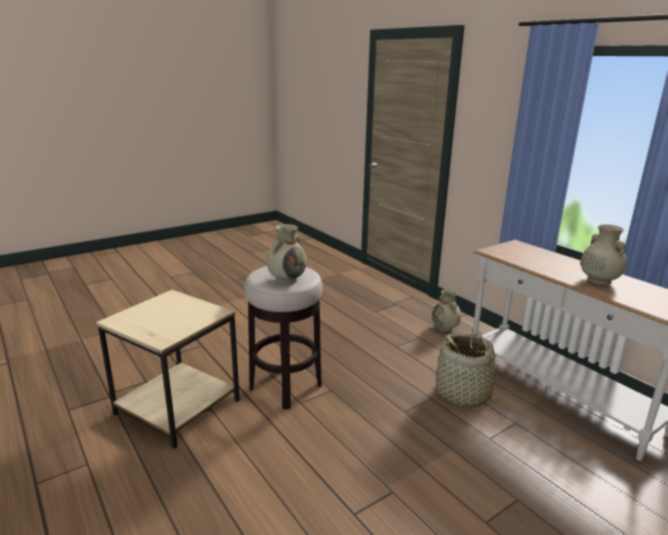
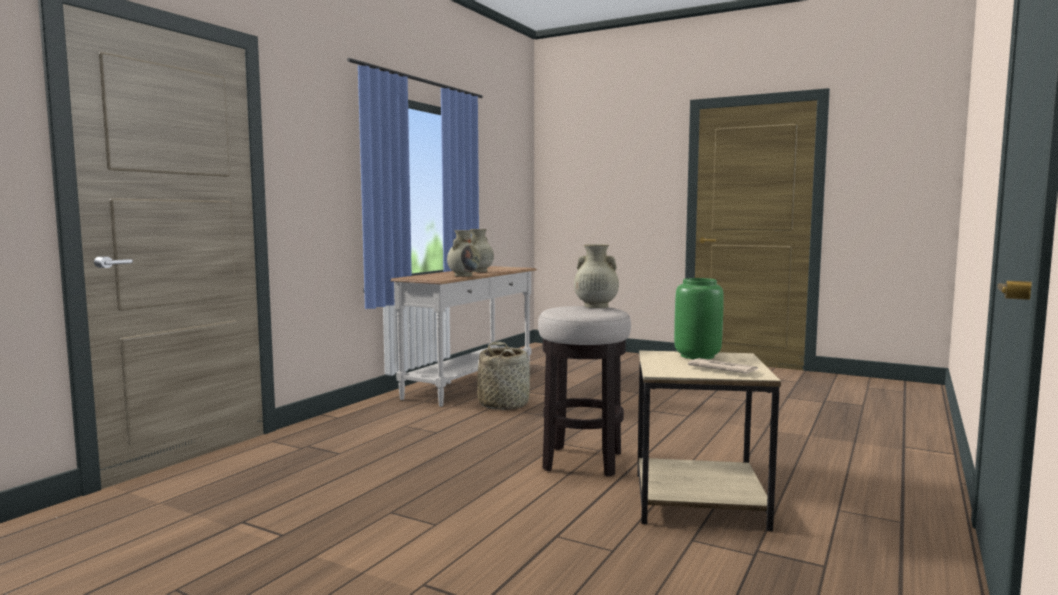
camera: 115 degrees left, 15 degrees down
beige vase [432,289,461,332] -> beige vase moved to [447,230,480,277]
none -> green vase [674,278,724,359]
none -> newspaper [688,358,758,374]

